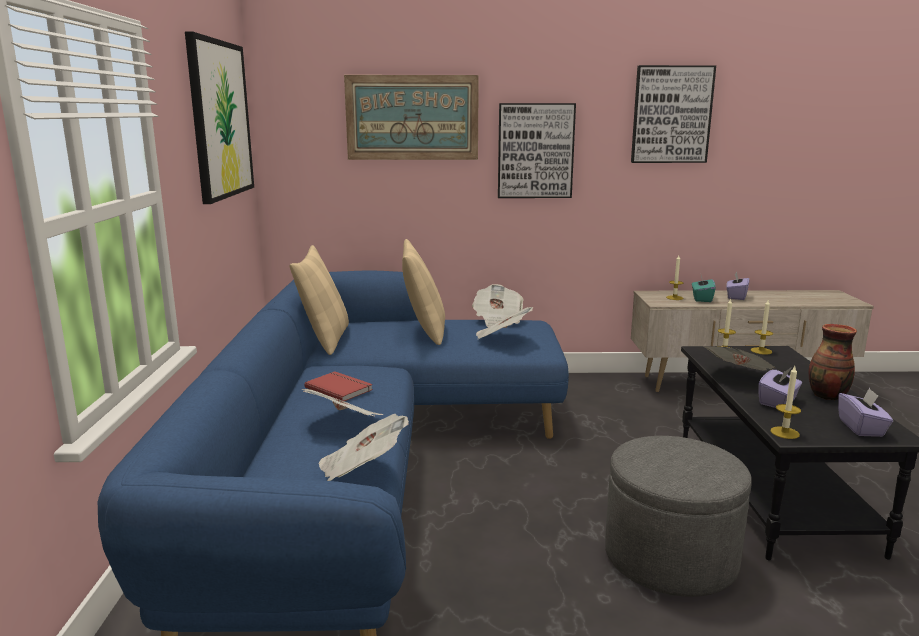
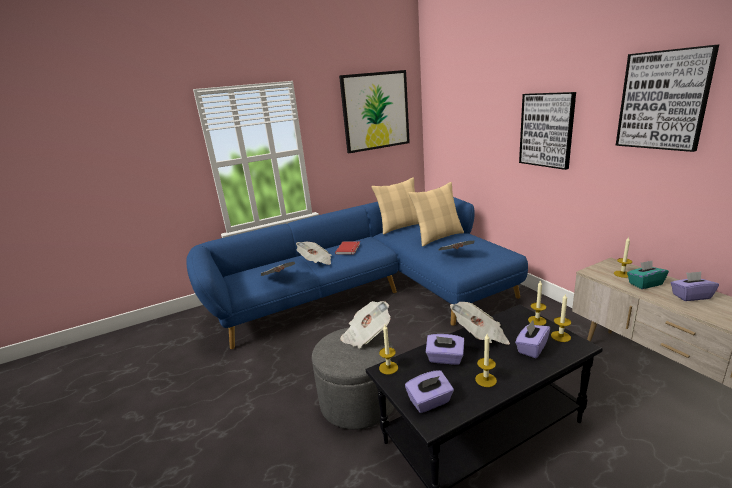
camera: 65 degrees right, 5 degrees up
picture [344,75,479,160] -> none
newspaper [472,284,524,327] -> newspaper moved to [340,301,391,348]
vase [808,324,857,400] -> candle [475,334,497,387]
none -> purple tissue box [515,320,550,358]

